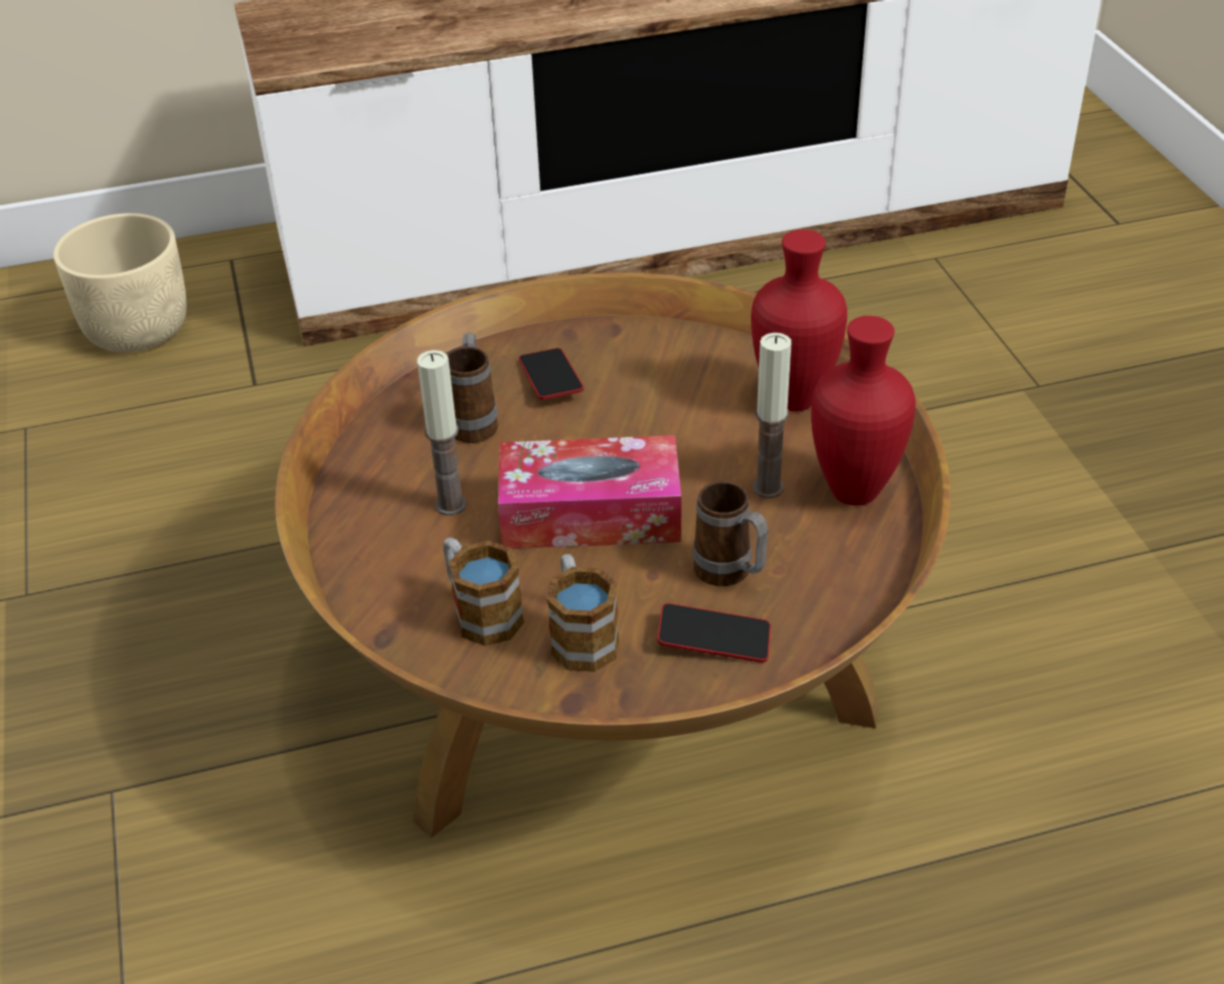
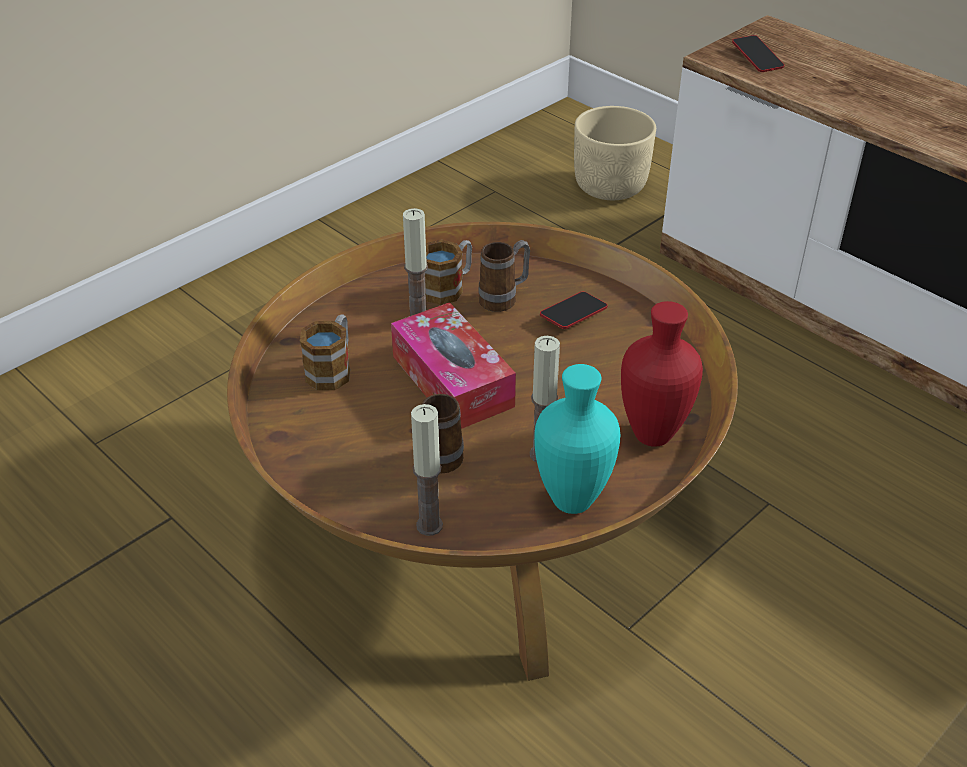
camera: 60 degrees right, 0 degrees up
mug [547,554,619,672] -> mug moved to [425,240,472,305]
phone [657,603,771,663] -> phone moved to [732,35,784,72]
red vase [811,316,915,506] -> turquoise vase [534,364,620,514]
none -> candle [411,404,443,536]

